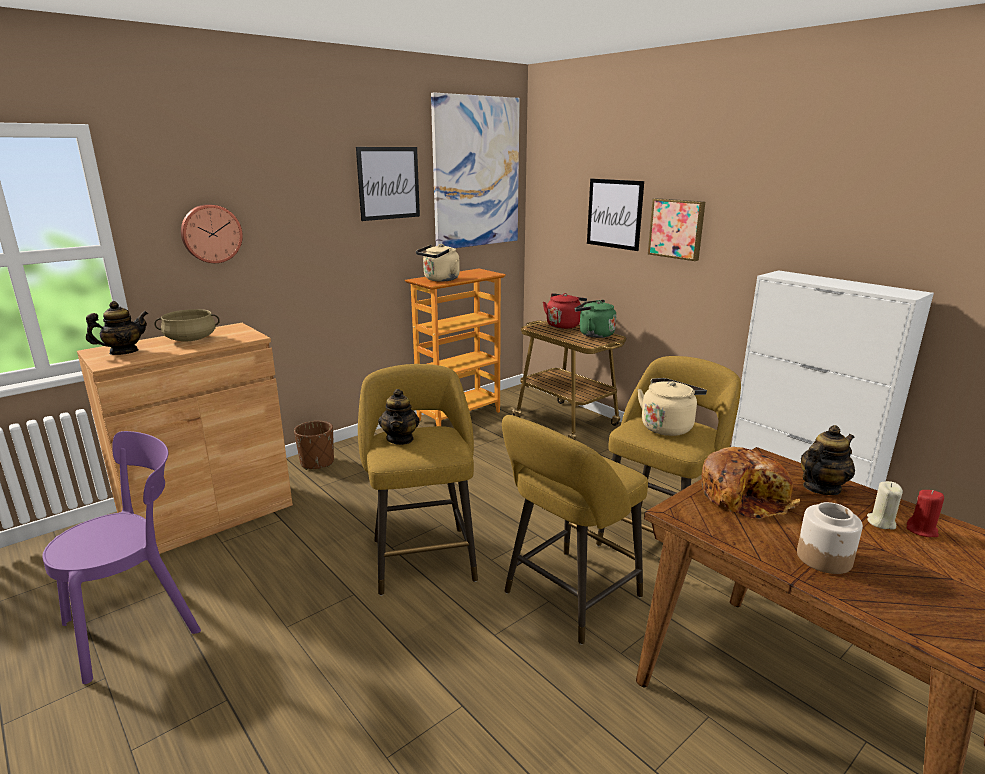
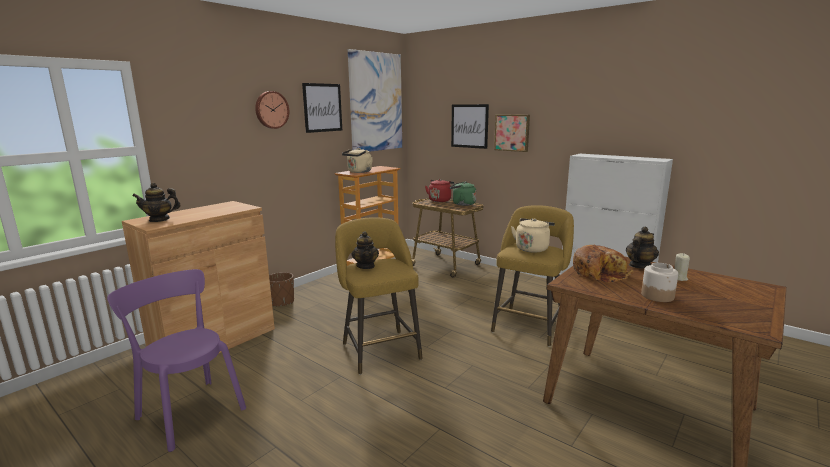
camera: 10 degrees left, 5 degrees down
purple chair [42,431,201,684] -> purple chair turned 90 degrees counterclockwise [107,269,246,452]
teapot [86,301,148,355] -> teapot turned 150 degrees counterclockwise [132,183,181,222]
beige cooking pot [154,309,220,342] -> none
wall clock [181,204,243,263] -> wall clock moved to [255,91,289,129]
yellow stool [502,415,648,645] -> none
red candle [906,490,944,537] -> none

